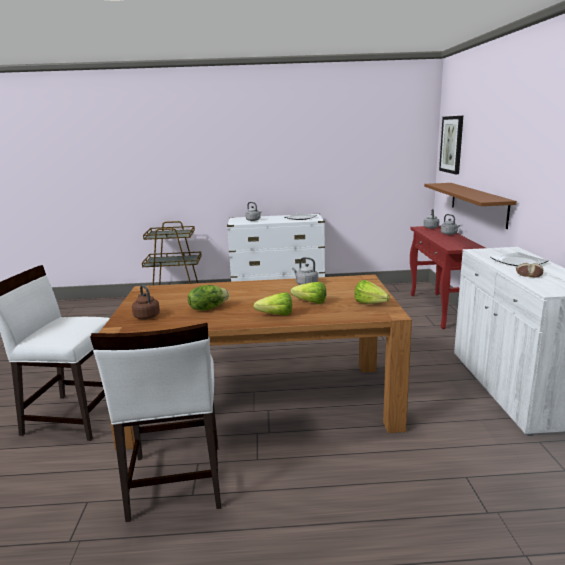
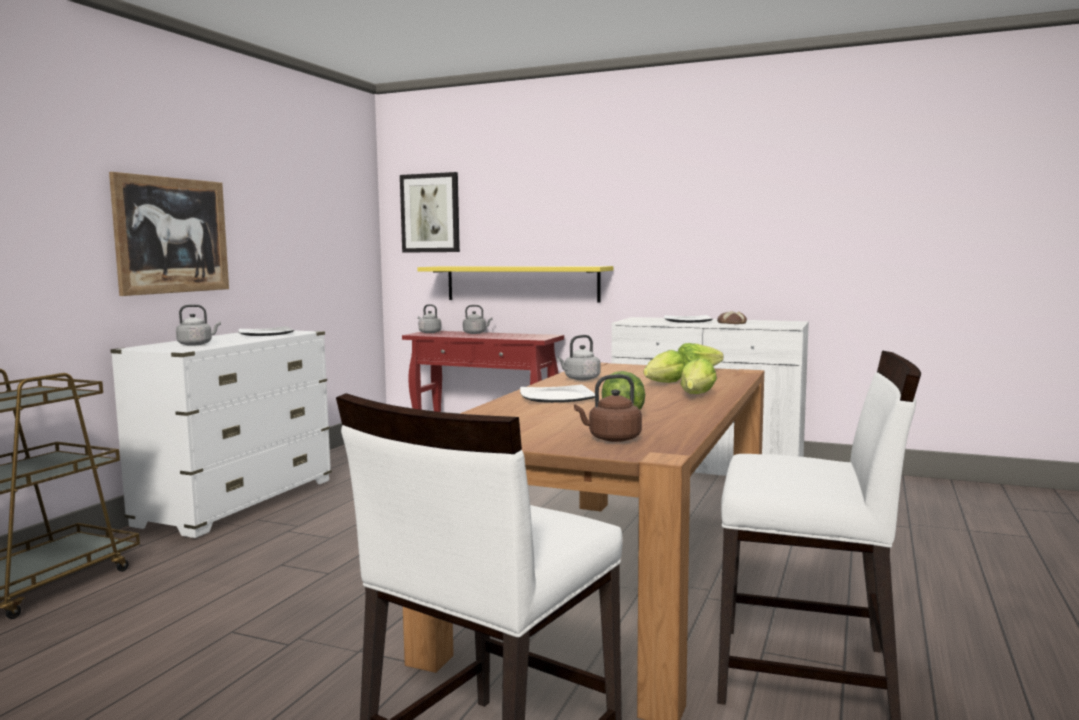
camera: 65 degrees left, 10 degrees down
brown shelf [424,183,517,229] -> yellow shelf [417,266,613,302]
none -> picture [109,172,229,296]
none -> plate [520,385,595,403]

